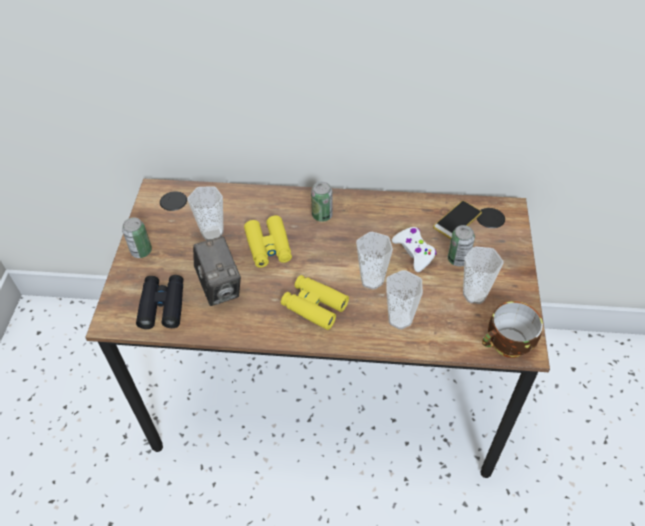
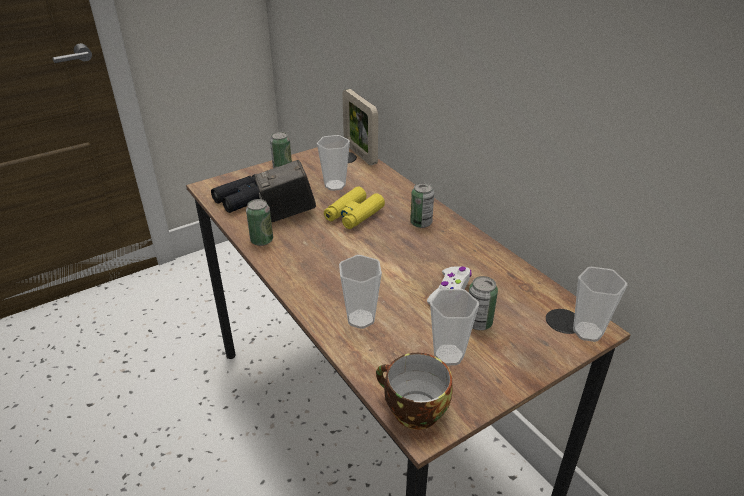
camera: 50 degrees right, 15 degrees down
camera [193,236,241,306] -> camera turned 45 degrees clockwise [255,160,316,222]
yellow binoculars [281,275,349,330] -> none
cup [356,232,393,289] -> cup moved to [573,267,627,342]
phone [433,201,482,239] -> none
none -> can [246,199,273,246]
none -> picture frame [342,89,378,165]

